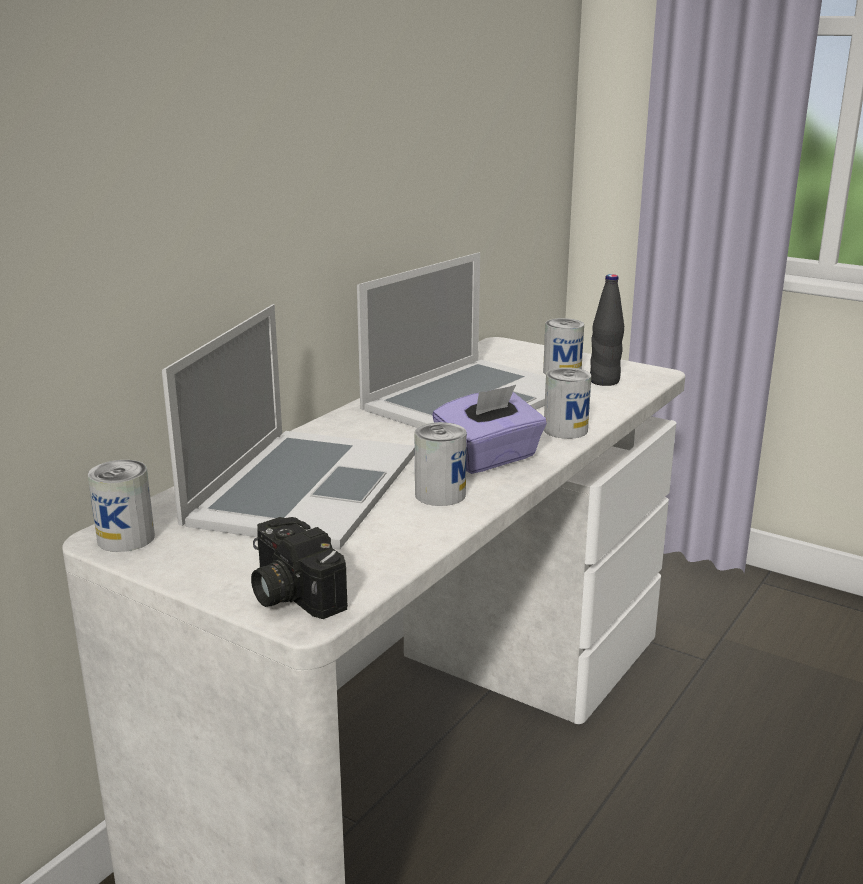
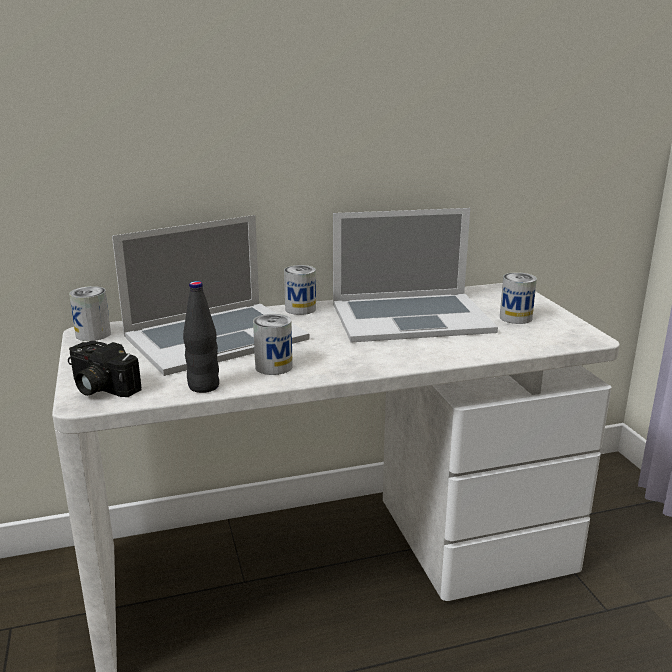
camera: 40 degrees right, 0 degrees up
camera [251,517,348,619] -> camera turned 60 degrees counterclockwise [68,341,142,397]
purple tissue box [432,385,547,474] -> none
can [544,367,591,439] -> can moved to [284,265,316,315]
black bottle [590,274,624,386] -> black bottle moved to [183,281,219,393]

